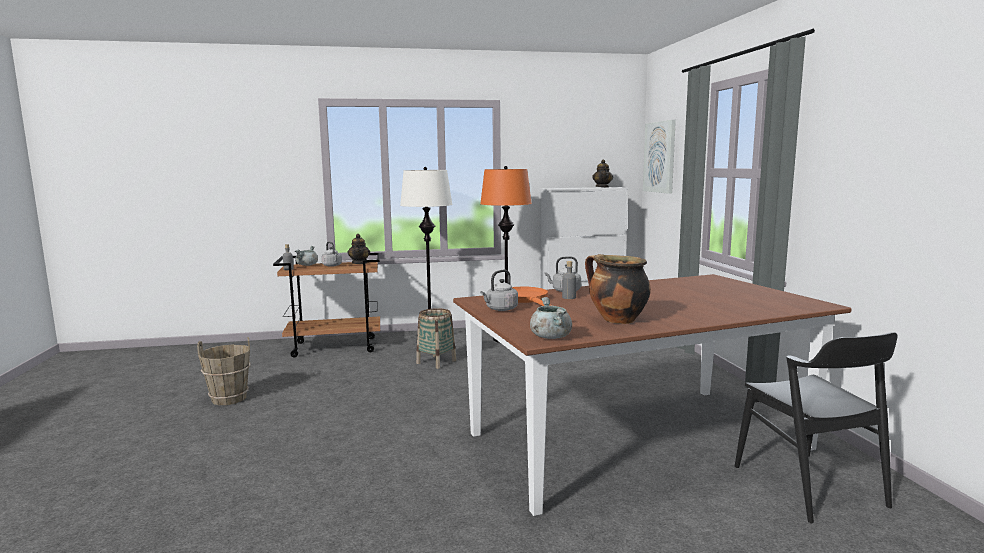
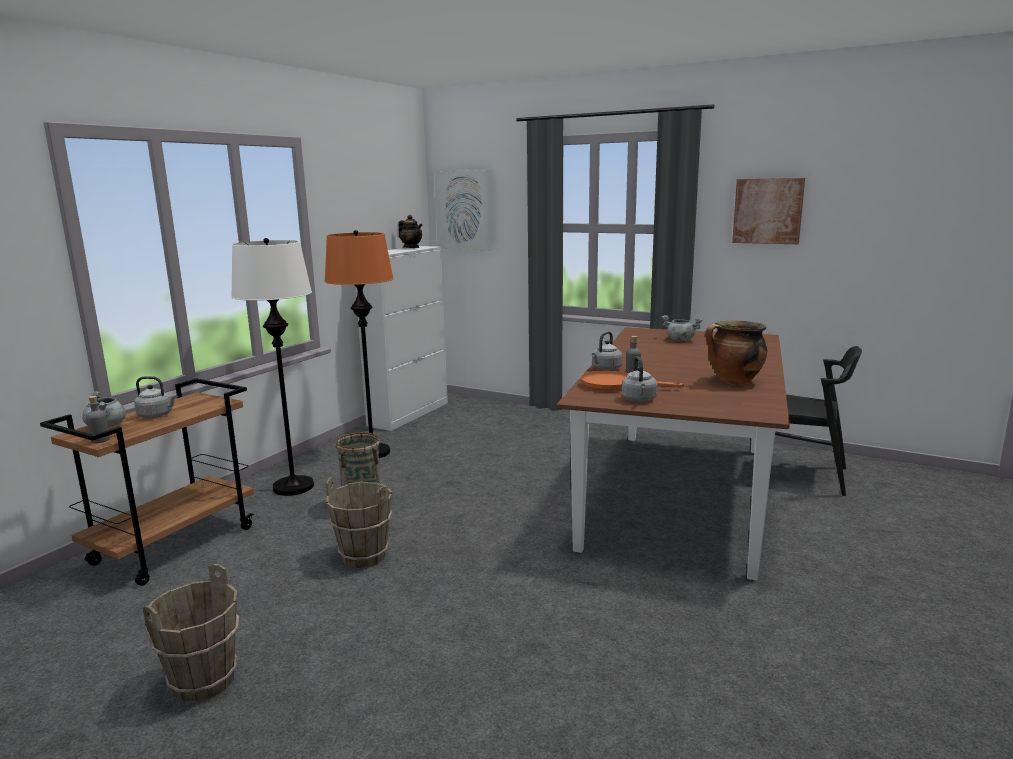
camera: 50 degrees left, 5 degrees up
teapot [347,234,370,264] -> none
grey cooking pot [530,297,572,339] -> grey cooking pot moved to [662,315,703,341]
none -> brown bucket [326,477,392,568]
none -> picture [732,178,805,244]

